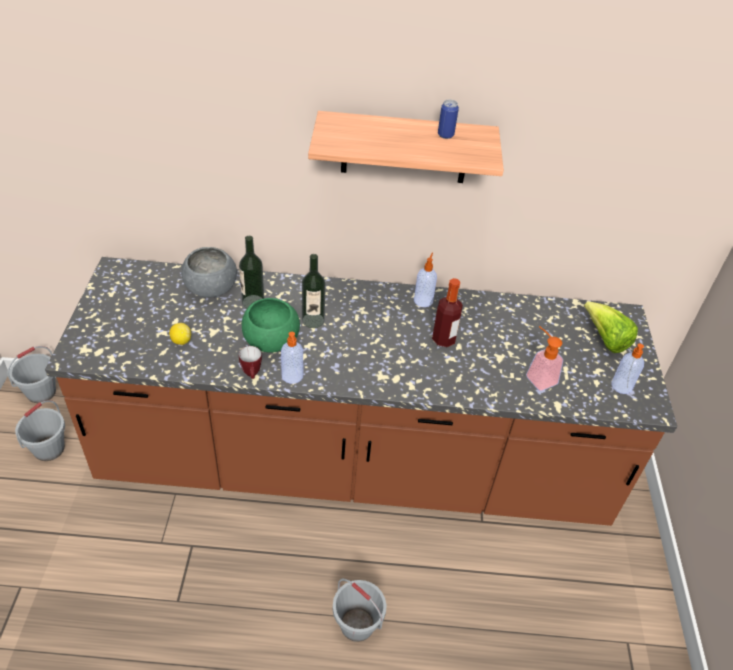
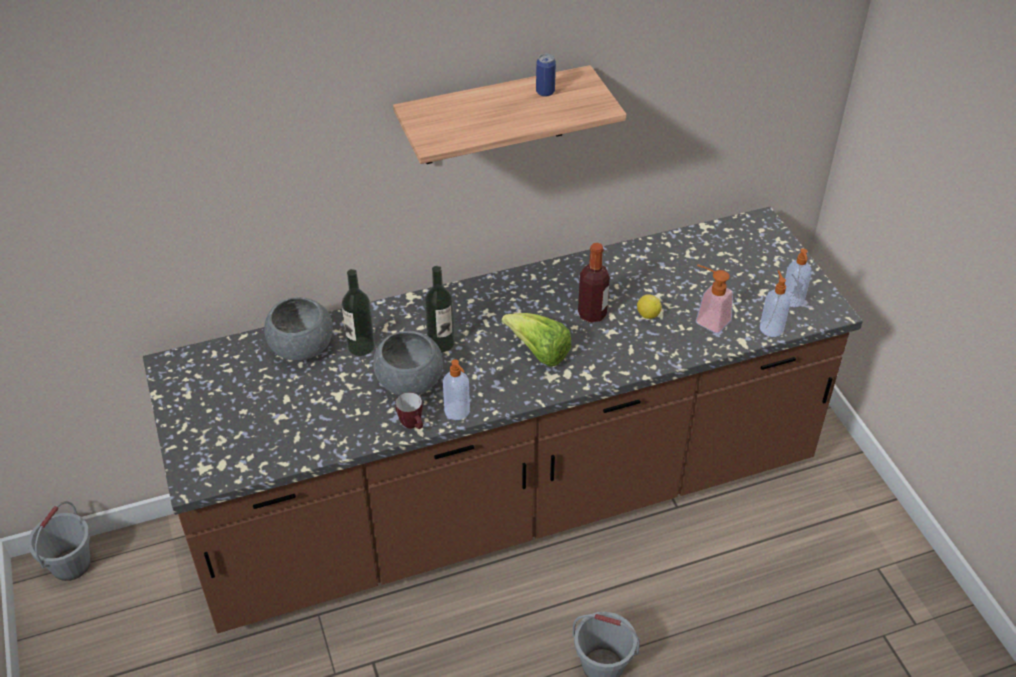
camera: 20 degrees left, 0 degrees up
grey bucket [15,400,65,461] -> none
lemon [169,323,191,345] -> lemon moved to [637,294,662,319]
green bowl [242,298,300,353] -> grey bowl [373,331,443,395]
soap dispenser [414,253,437,307] -> soap dispenser moved to [760,270,790,337]
lettuce [584,302,638,353] -> lettuce moved to [502,313,571,367]

